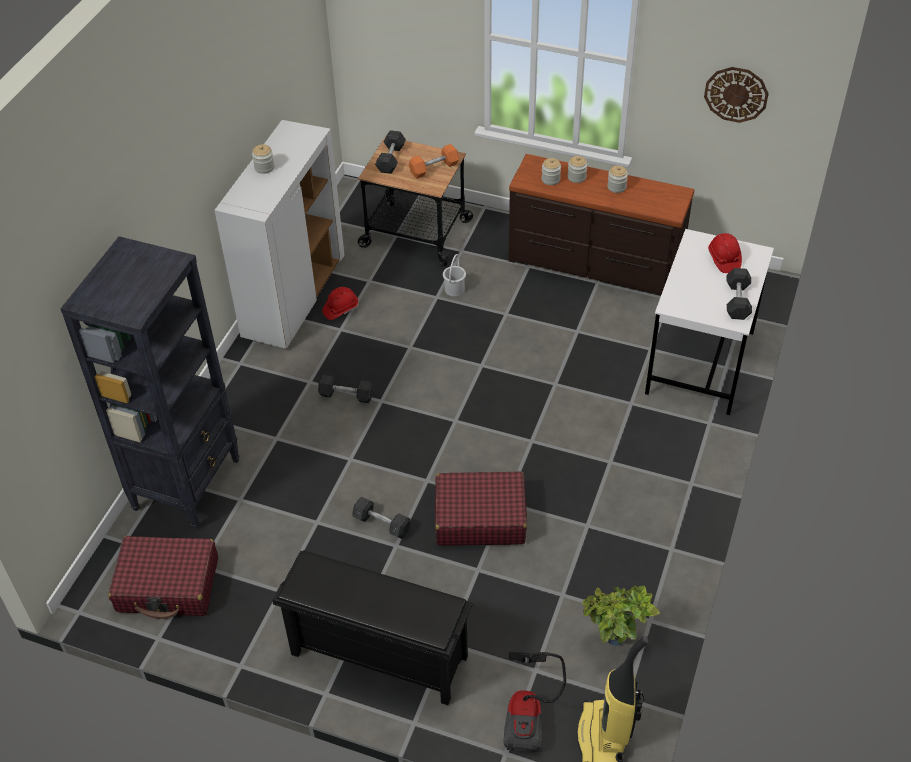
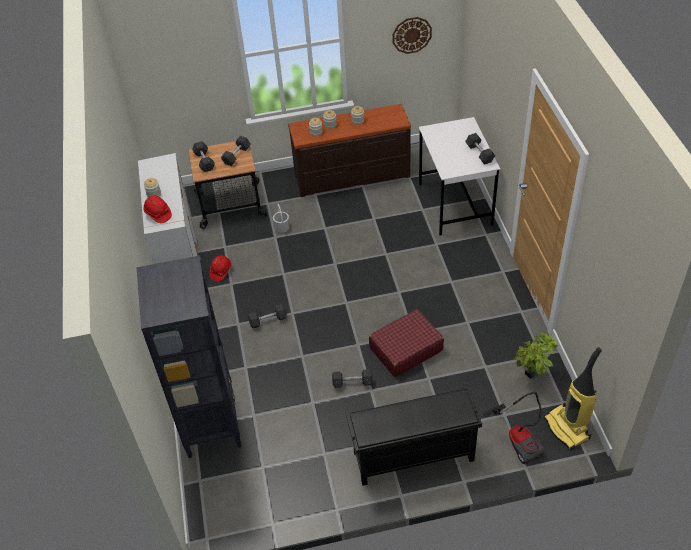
camera: 30 degrees left, 0 degrees up
red suitcase [108,536,218,619] -> none
orange dumbbell [409,144,459,179] -> grey dumbbell [221,136,251,166]
red hard hat [708,233,742,273] -> red hard hat moved to [143,196,172,223]

